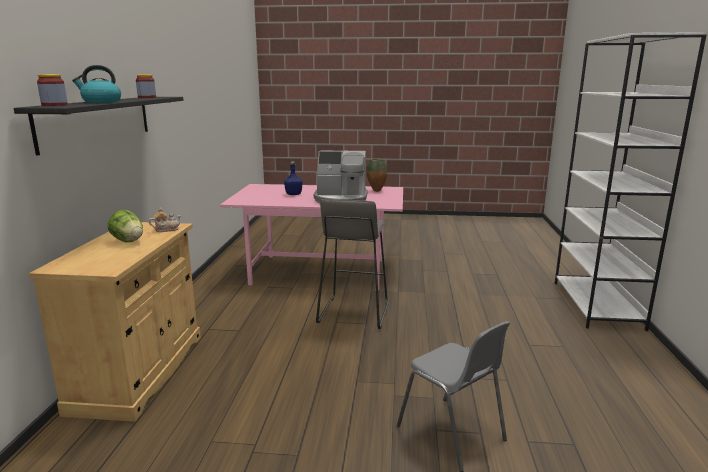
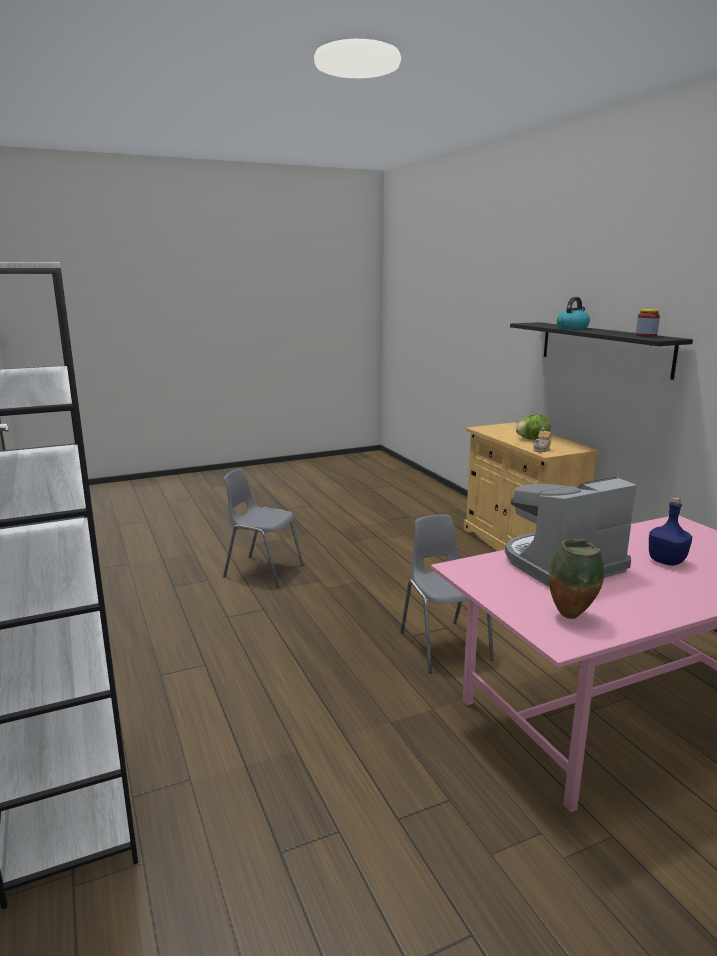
camera: 150 degrees right, 0 degrees up
jar [37,74,68,106] -> none
grey stool [316,199,388,329] -> grey chair [401,514,494,673]

